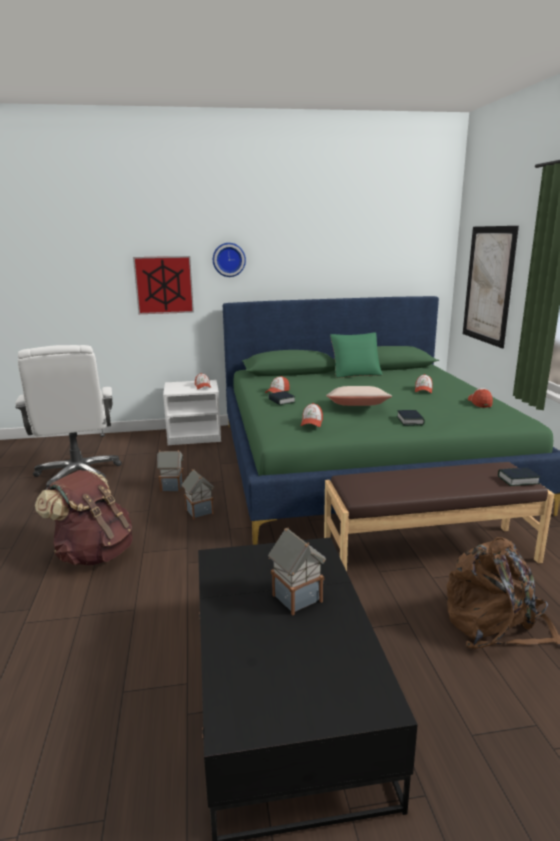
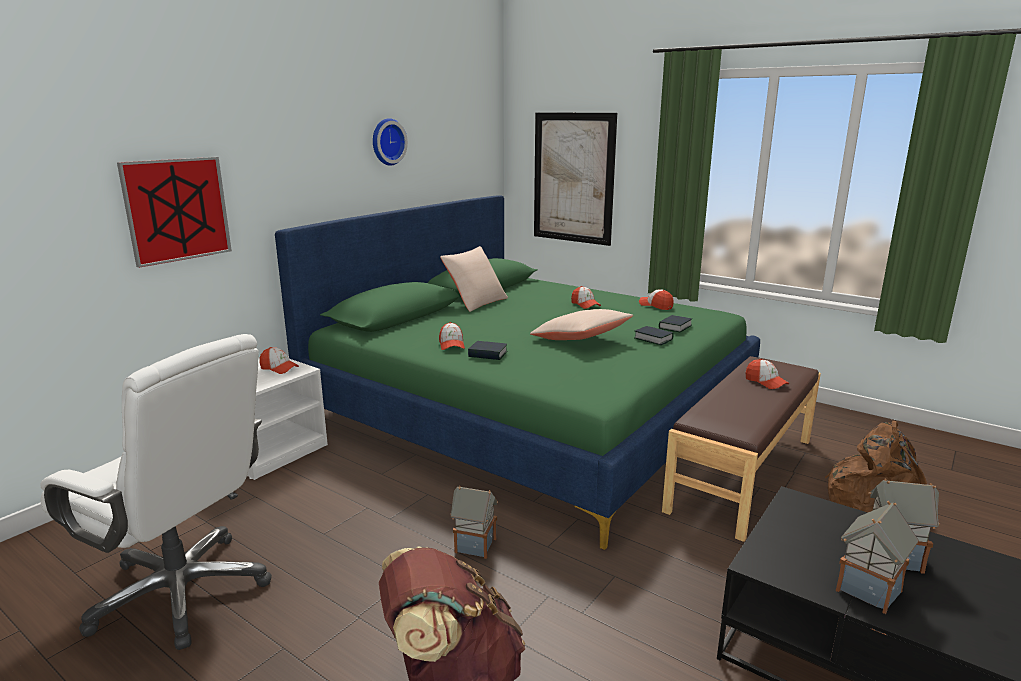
camera: 45 degrees left, 0 degrees up
toy house [157,450,184,492] -> toy house moved to [836,501,919,614]
wall clock [213,243,246,277] -> wall clock moved to [373,118,408,166]
cap [301,403,323,427] -> cap moved to [746,359,789,389]
green pillow [330,332,383,378] -> beige pillow [440,246,508,312]
book [498,468,540,486] -> book moved to [659,315,692,332]

